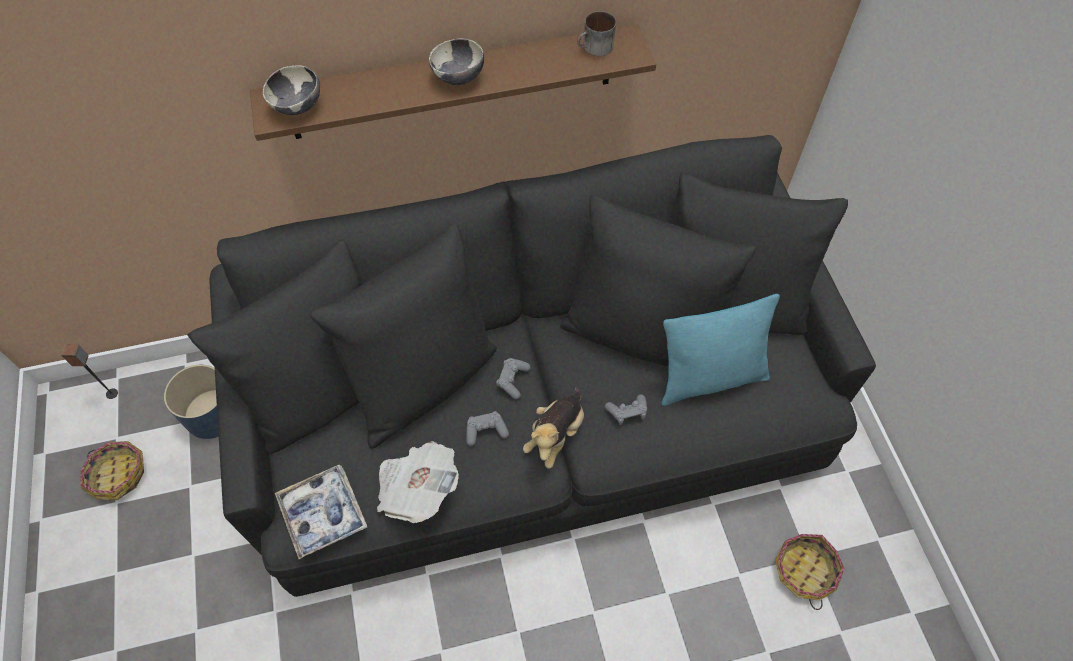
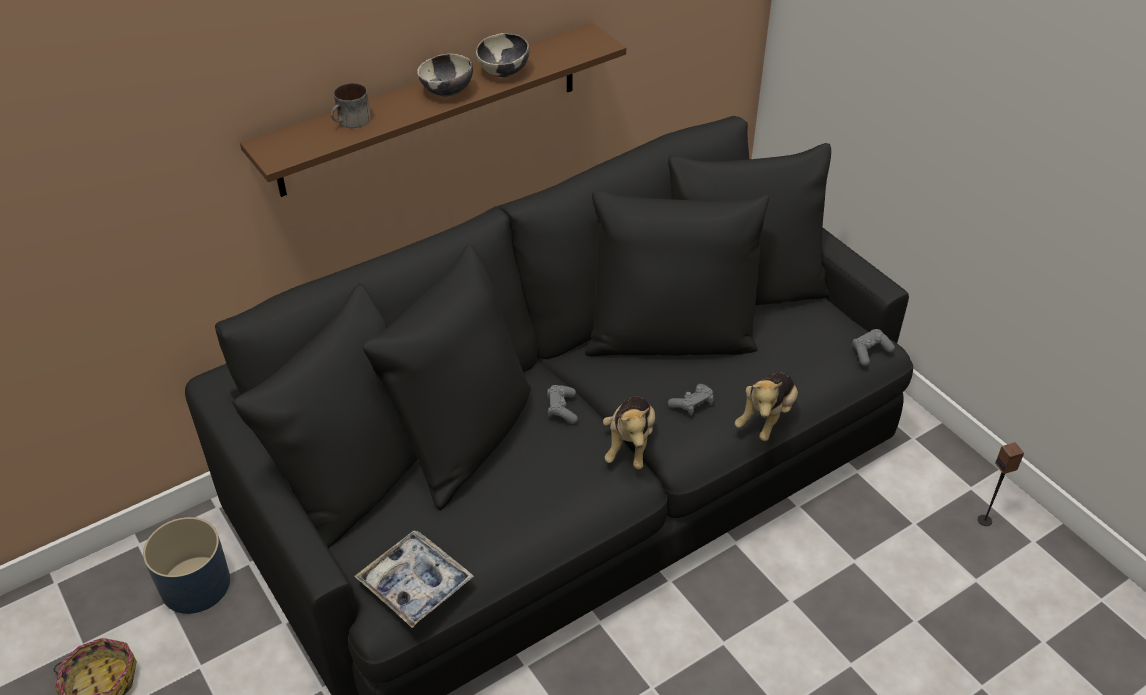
camera: 20 degrees left, 15 degrees down
speaker [61,344,118,399] -> speaker moved to [978,442,1024,526]
bowl [263,65,320,115] -> bowl moved to [476,33,530,77]
newspaper [377,441,459,523] -> none
grey game controller [466,411,509,446] -> grey game controller moved to [852,329,895,366]
mug [577,11,616,56] -> mug moved to [331,83,371,128]
turquoise pillow [661,294,780,406] -> none
basket [775,534,845,610] -> none
none -> plush toy [735,372,798,441]

